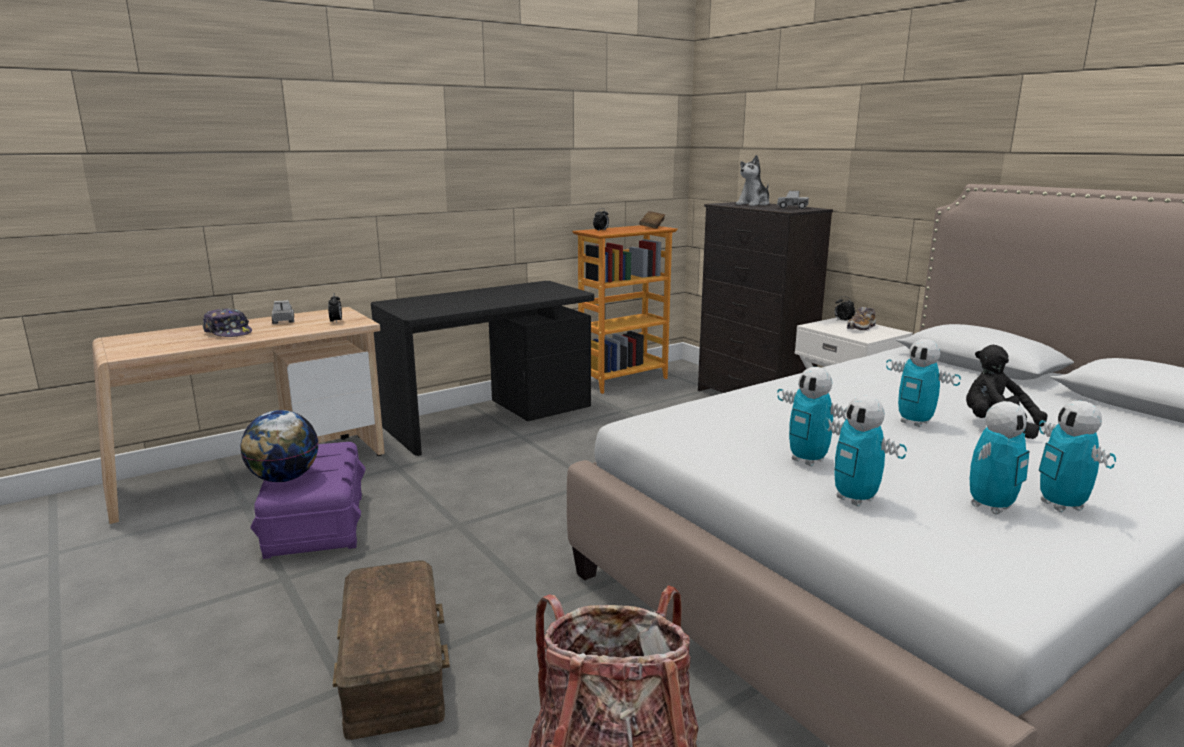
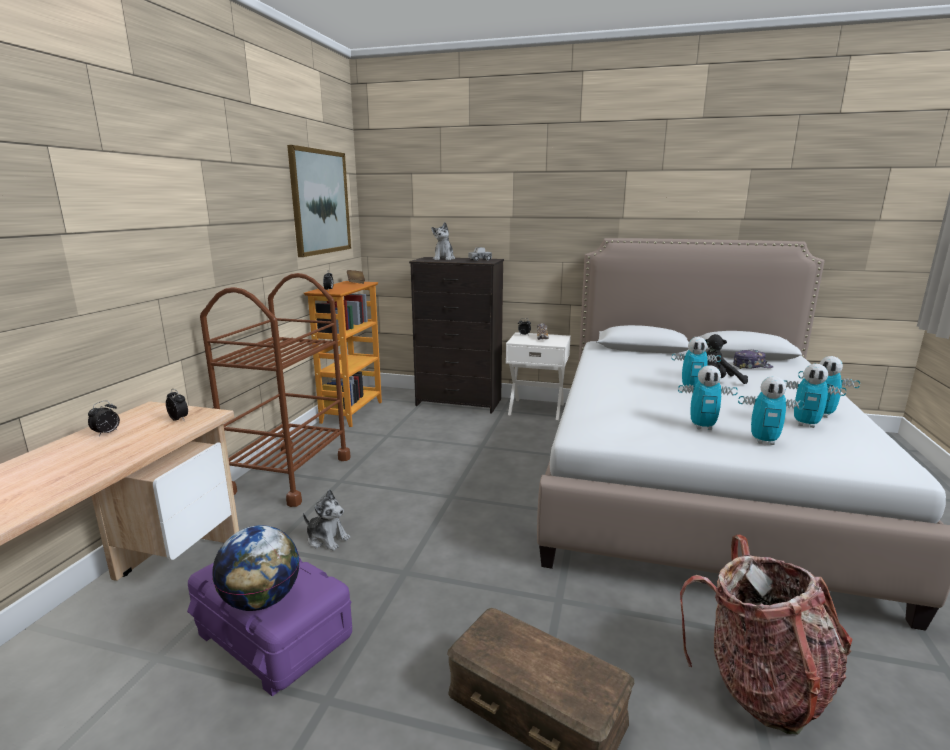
camera: 40 degrees left, 0 degrees up
cap [203,308,252,337] -> cap moved to [733,349,773,369]
toy truck [272,300,294,324] -> alarm clock [88,401,120,437]
black desk [371,281,594,456] -> brown cart [200,273,351,507]
toy robot [970,401,1029,514] -> toy robot turned 105 degrees clockwise [784,364,846,428]
none -> picture [287,145,351,257]
none -> plush toy [303,489,350,551]

